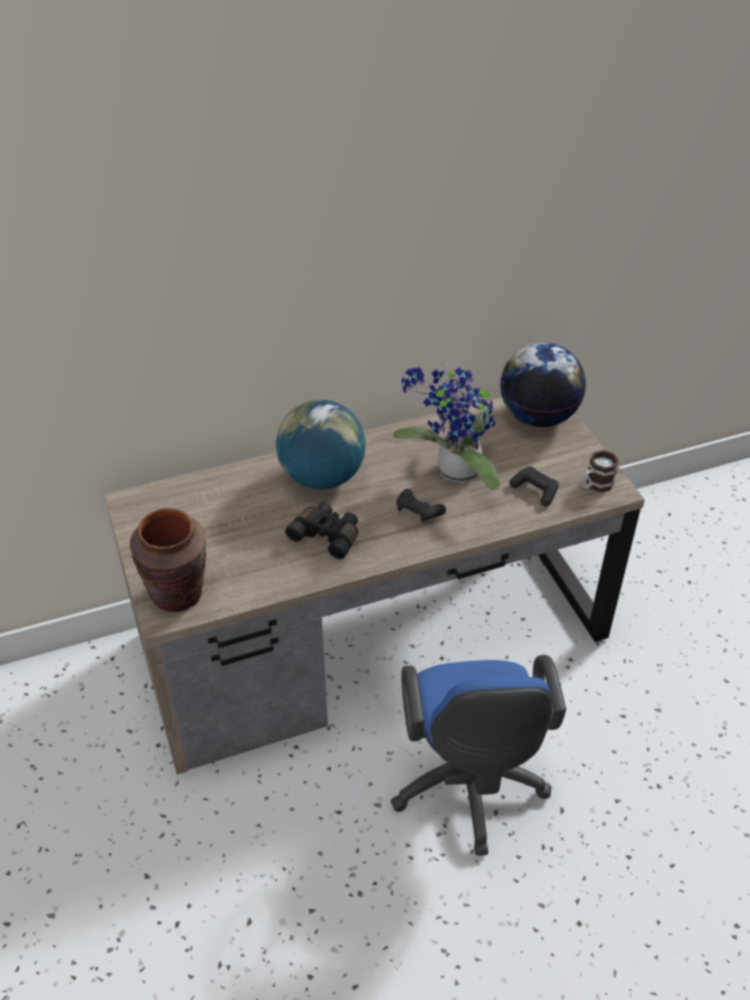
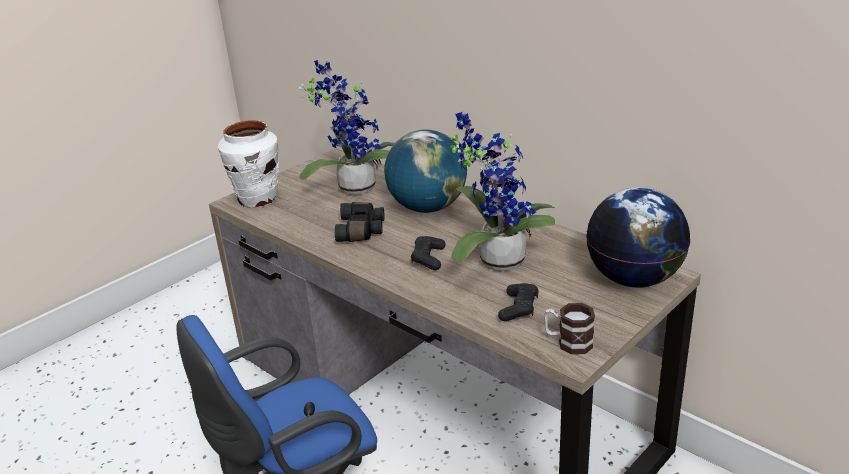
camera: 65 degrees right, 15 degrees down
brown vase [130,508,207,612] -> white vase [218,120,279,208]
none -> potted plant [299,60,395,195]

